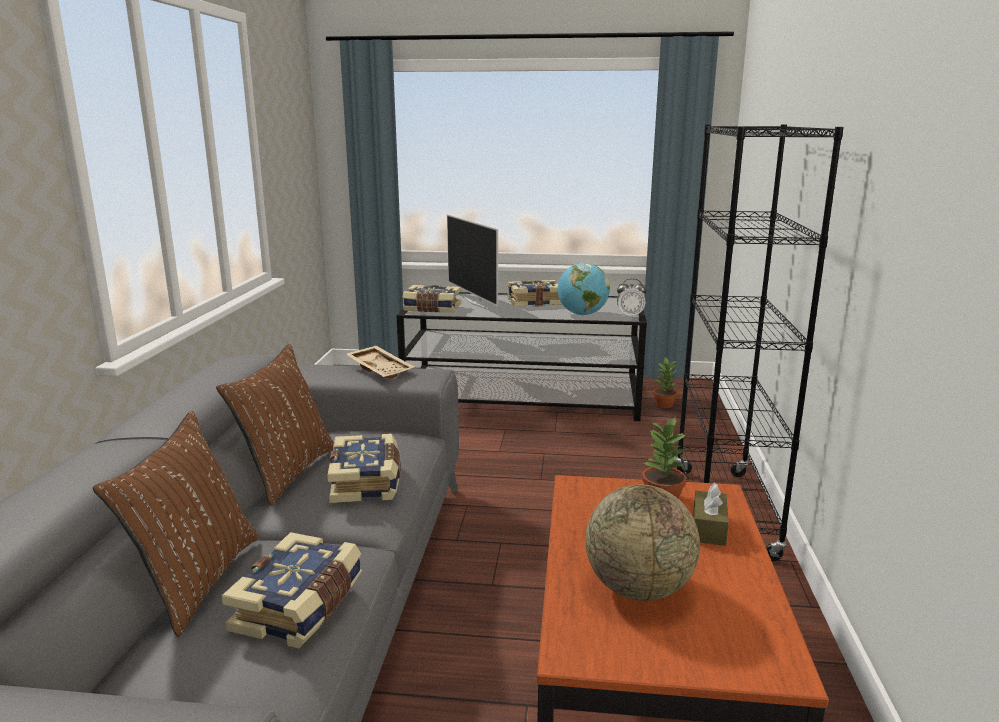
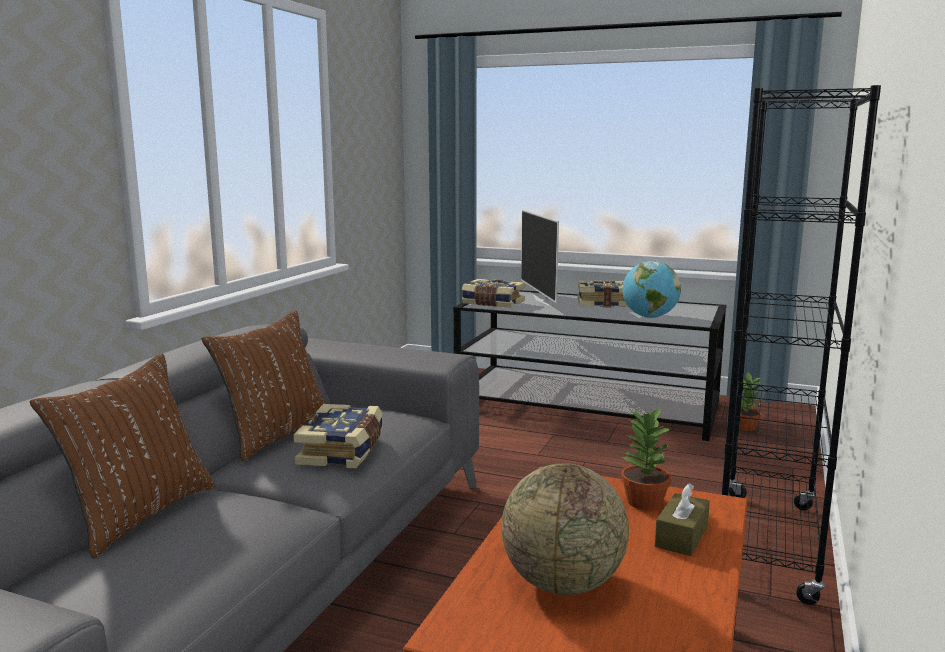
camera: 15 degrees right, 5 degrees down
book [222,532,362,648] -> none
beige tray [346,345,415,379] -> none
alarm clock [617,279,647,318] -> none

